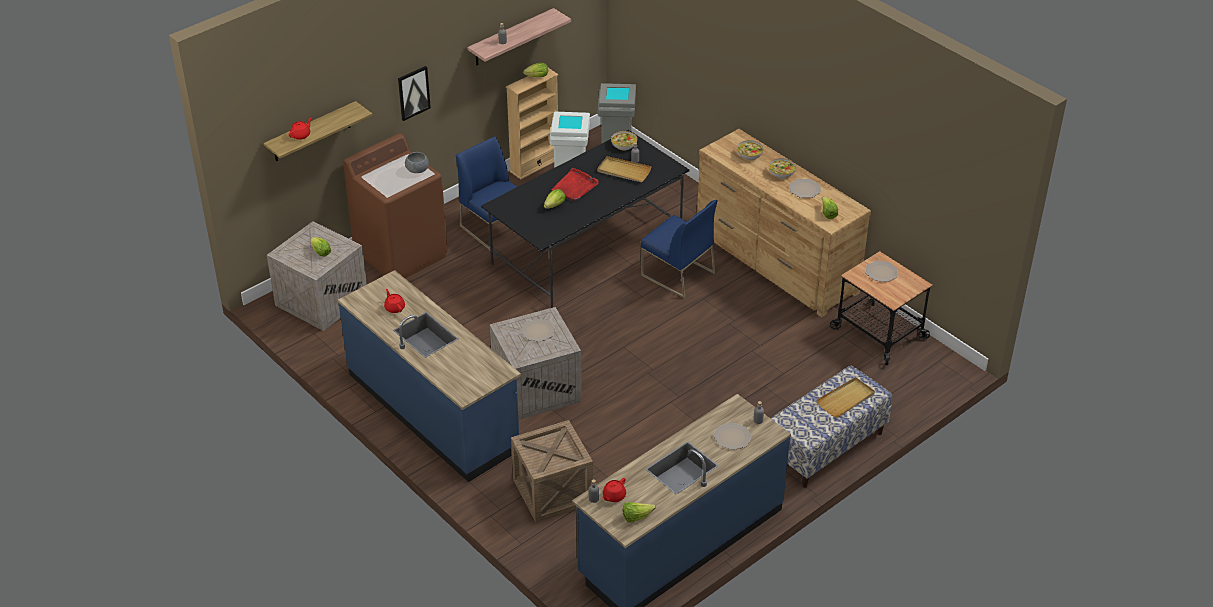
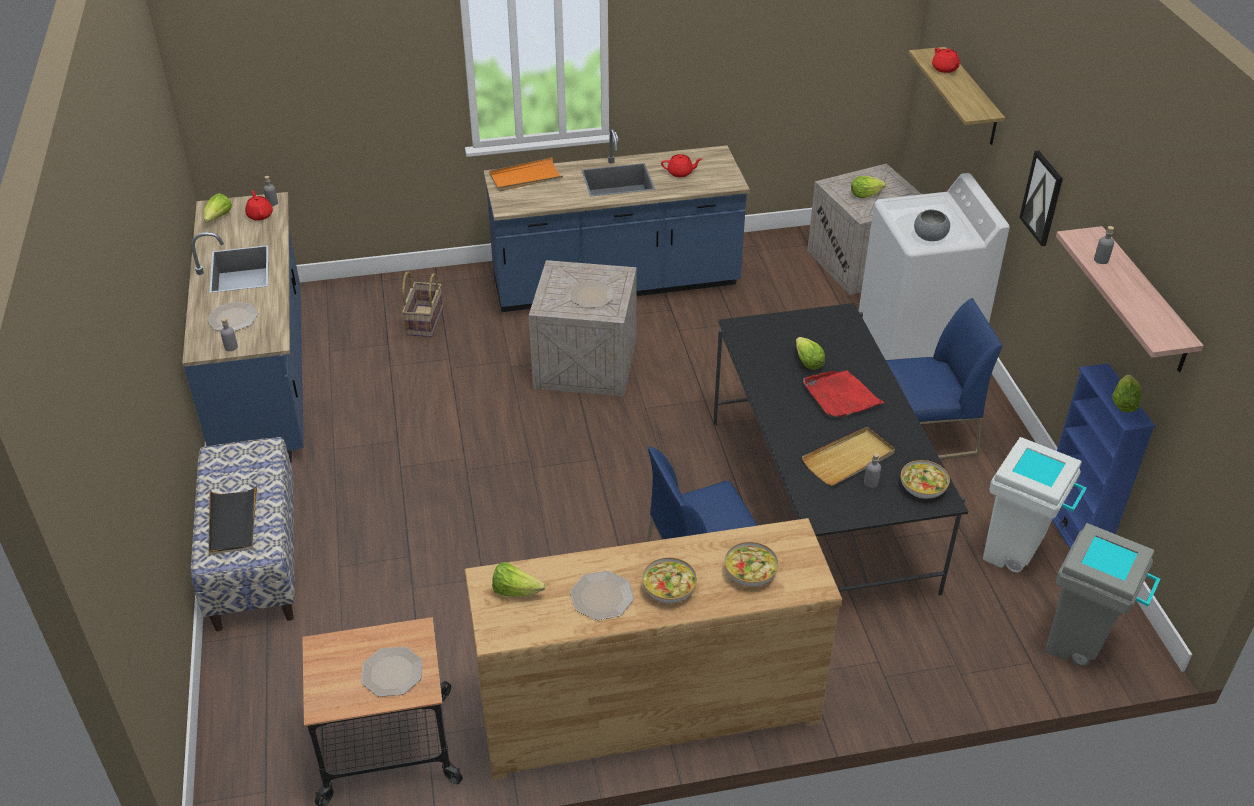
camera: 120 degrees right, 0 degrees up
brown washing machine [343,133,448,278] -> white washing machine [859,173,1010,360]
beige bookcase [506,68,559,179] -> blue bookcase [1052,363,1155,549]
crate [511,420,593,522] -> basket [402,272,443,337]
beige tray [816,377,875,417] -> black tray [209,485,257,555]
none -> orange tray [489,157,563,192]

